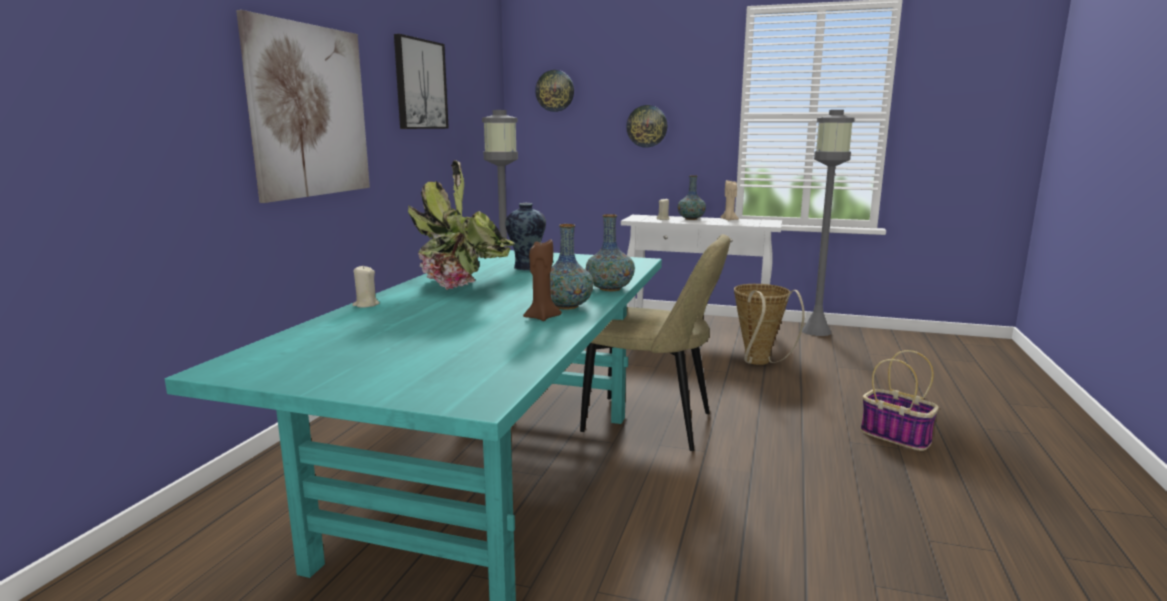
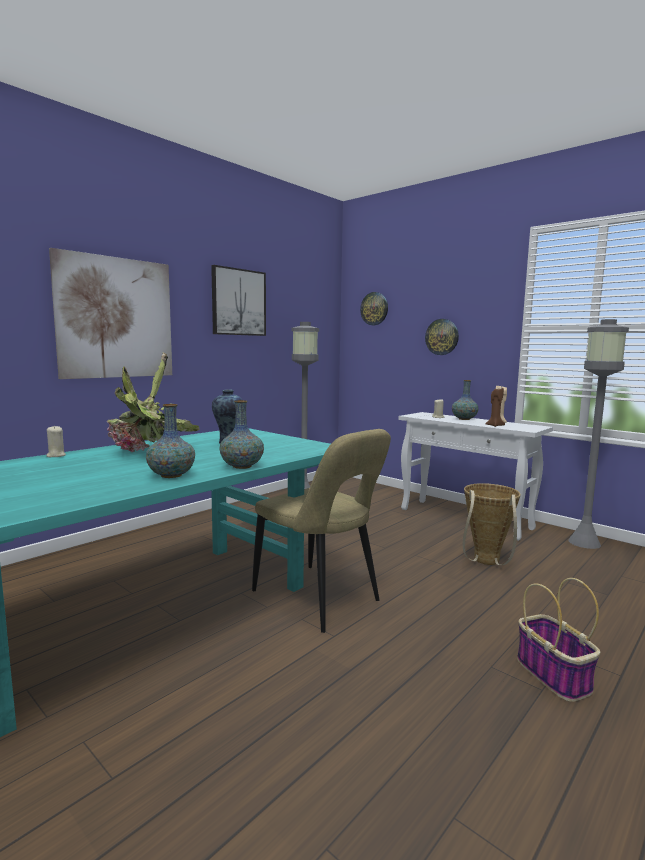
camera: 25 degrees right, 5 degrees down
brown candle [523,239,562,321] -> brown candle moved to [485,388,505,427]

